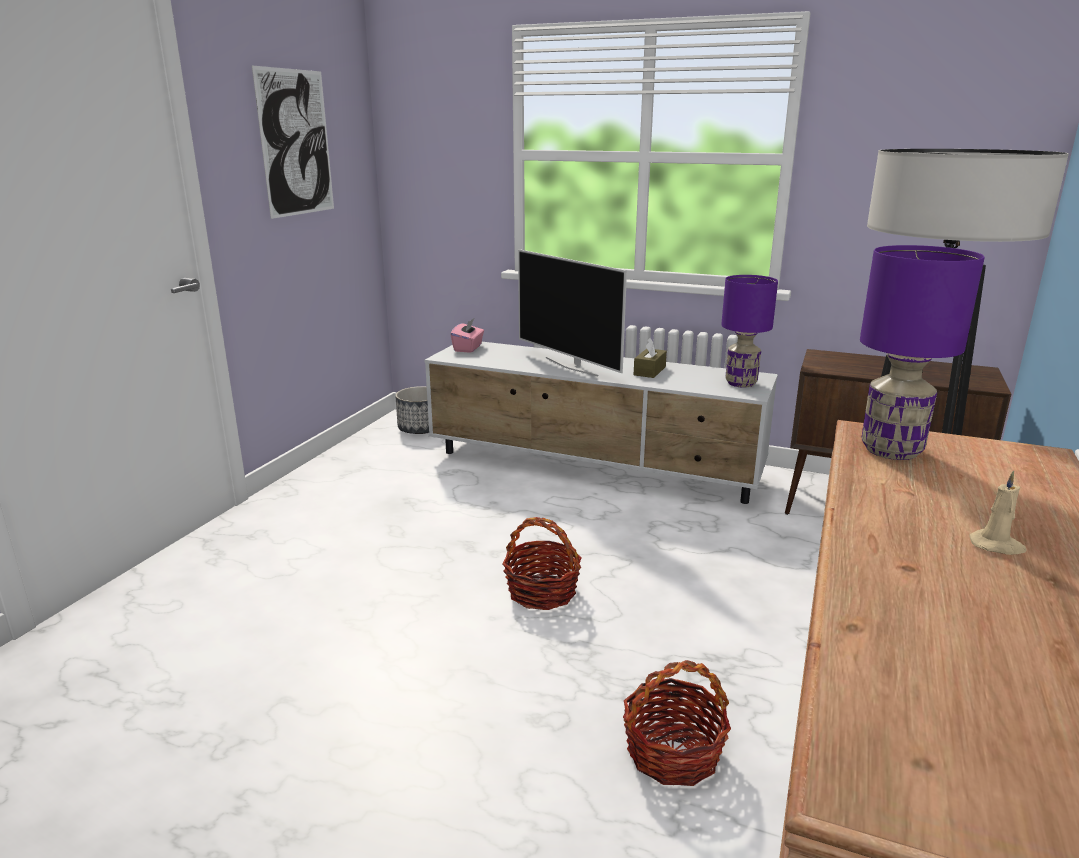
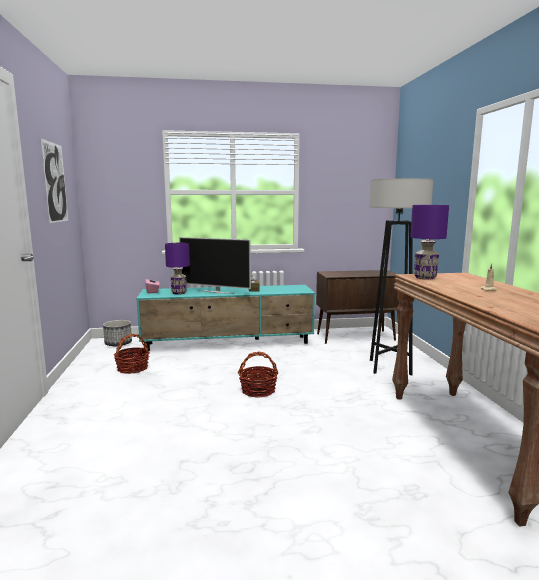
camera: 30 degrees left, 10 degrees down
white tv stand [424,342,778,504] -> turquoise tv stand [136,285,315,351]
basket [623,660,731,786] -> basket moved to [114,334,150,374]
purple table lamp [721,275,778,388] -> purple table lamp moved to [165,243,190,295]

